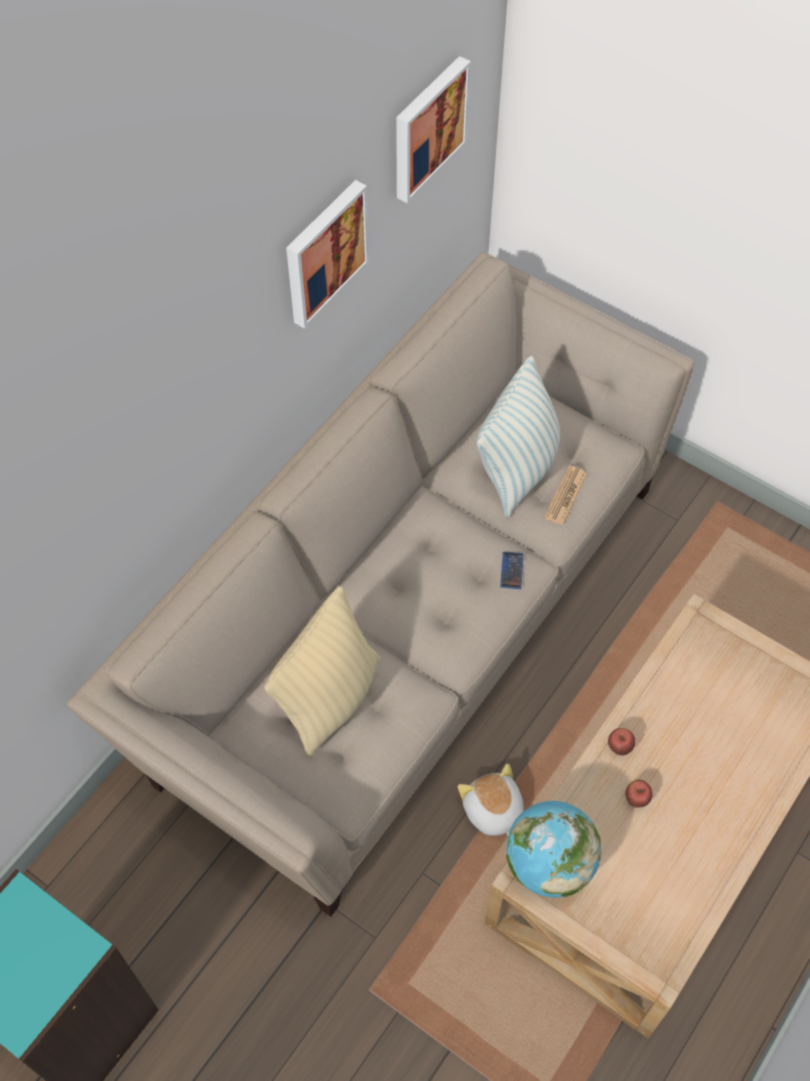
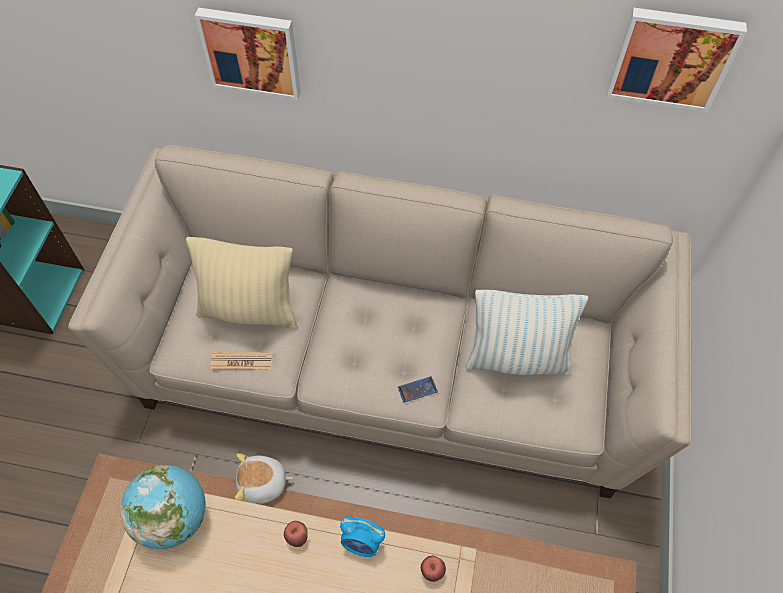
camera: 65 degrees right, 0 degrees up
picture [286,180,369,329] -> picture moved to [195,7,301,100]
plush toy [458,764,524,836] -> plush toy turned 135 degrees counterclockwise [235,453,293,504]
newspaper [544,466,587,525] -> newspaper moved to [210,352,272,370]
apple [625,780,652,807] -> apple moved to [421,556,446,582]
none -> alarm clock [340,516,385,557]

